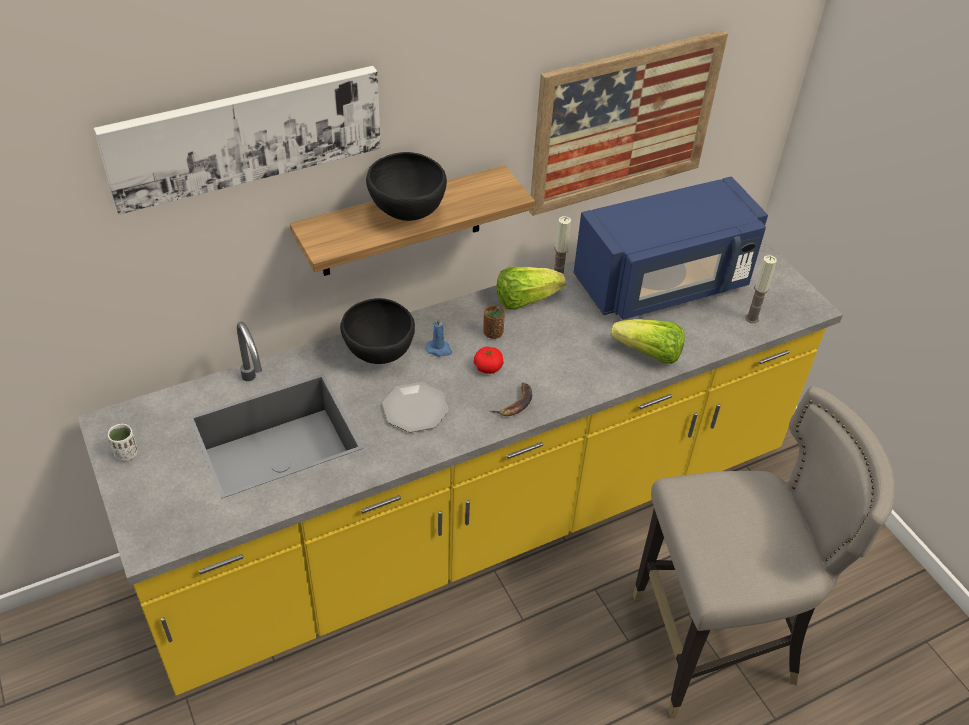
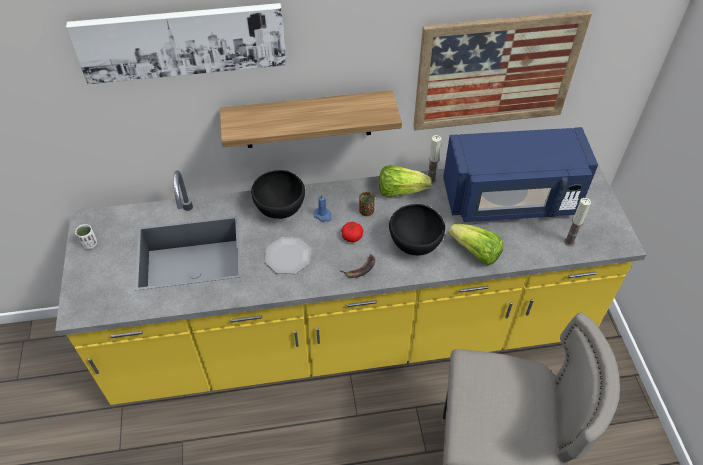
camera: 20 degrees right, 5 degrees up
black bowl [366,152,447,221] -> black bowl moved to [389,204,445,255]

